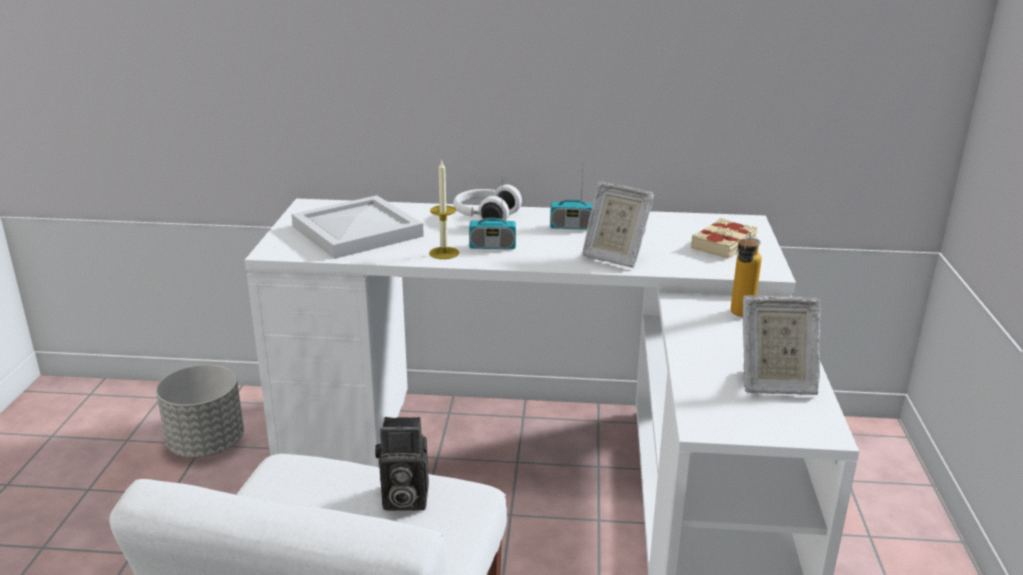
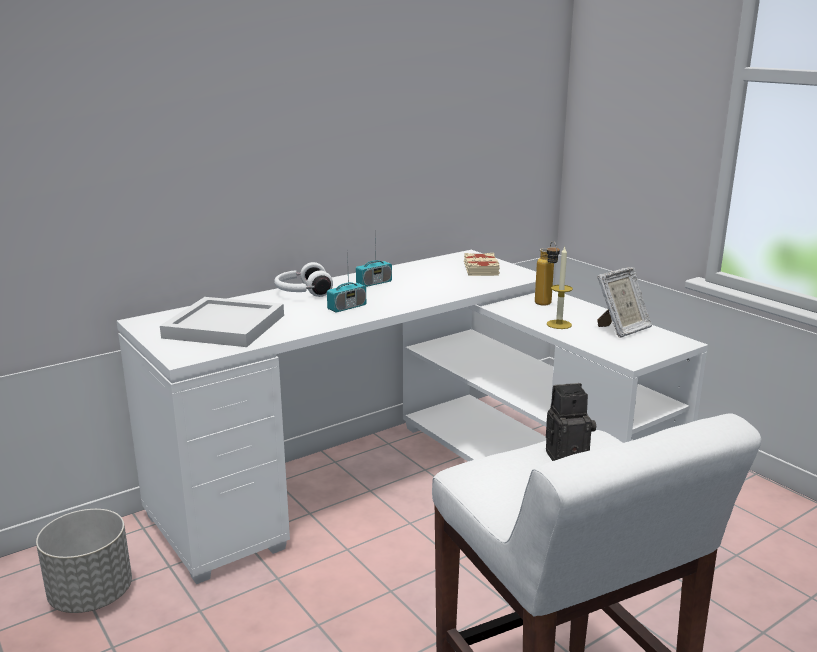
camera: 40 degrees left, 5 degrees down
camera [375,417,429,511] -> camera turned 150 degrees counterclockwise [546,383,596,461]
candle [429,161,459,259] -> candle moved to [547,247,573,329]
picture frame [582,181,654,268] -> none

